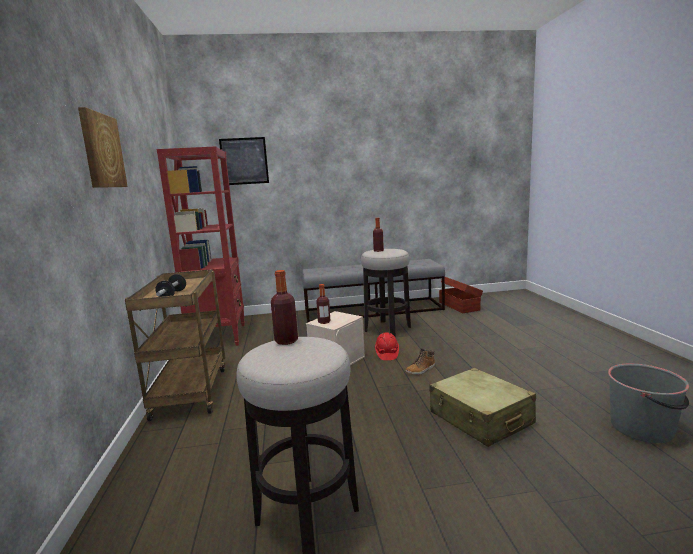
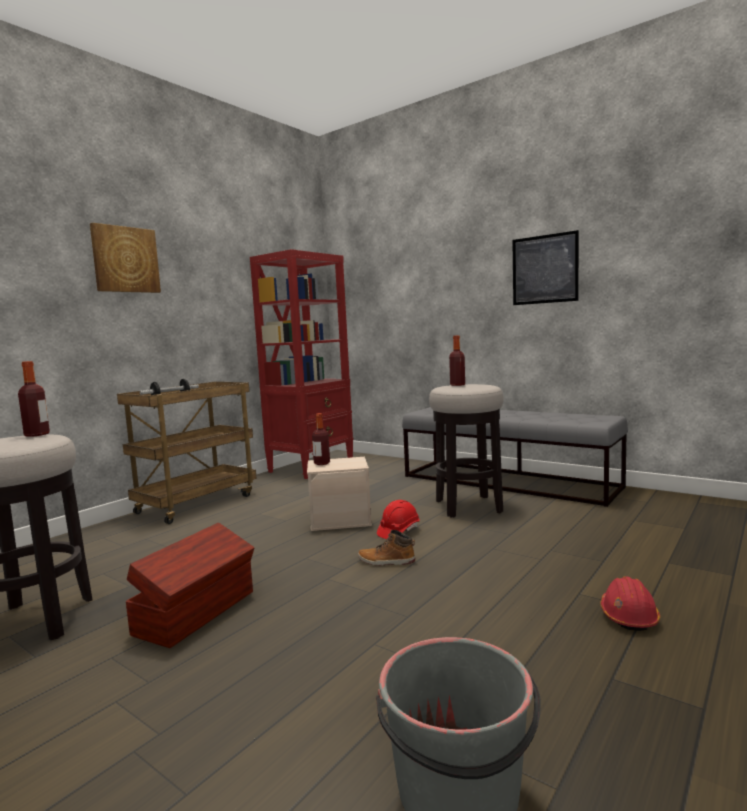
camera: 45 degrees right, 5 degrees down
picture [219,137,269,185] -> picture moved to [512,230,579,305]
beige suitcase [429,368,536,447] -> none
brown storage box [439,277,483,313] -> brown storage box moved to [125,523,255,648]
none -> red hard hat [600,577,660,631]

